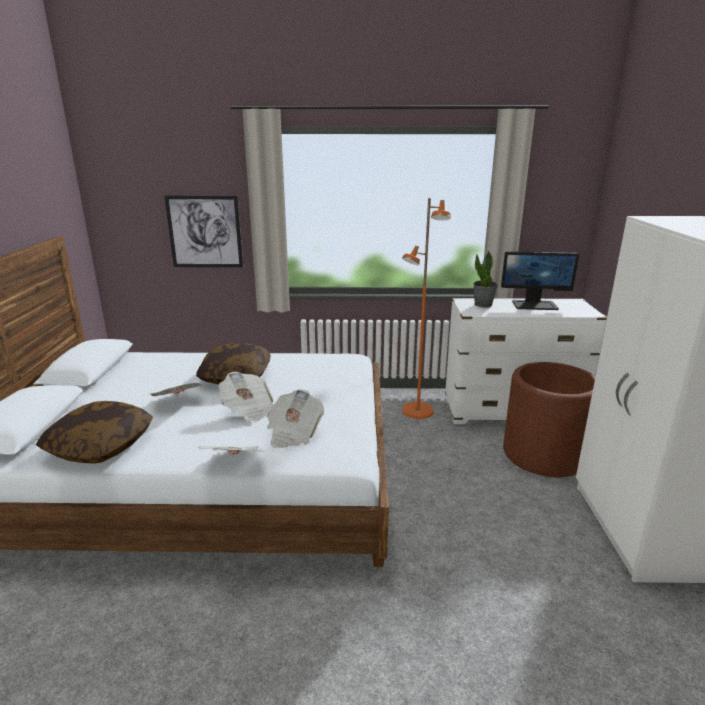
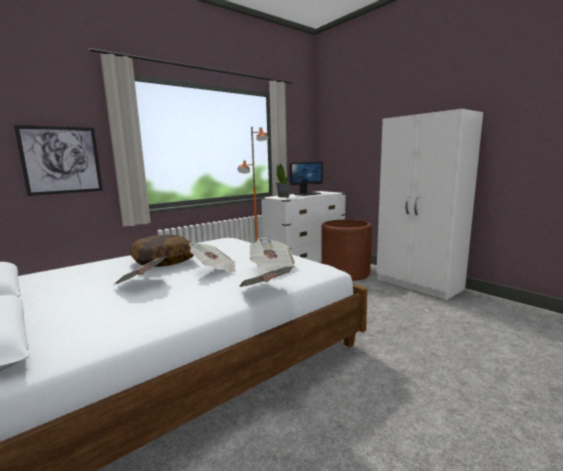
camera: 40 degrees left, 10 degrees down
pillow [36,401,153,463] -> none

